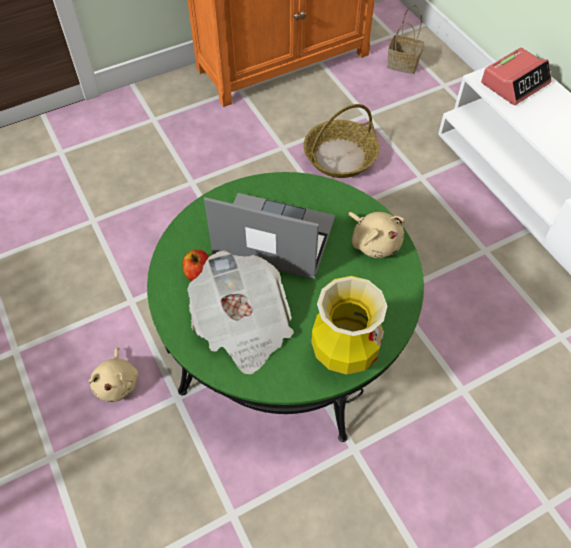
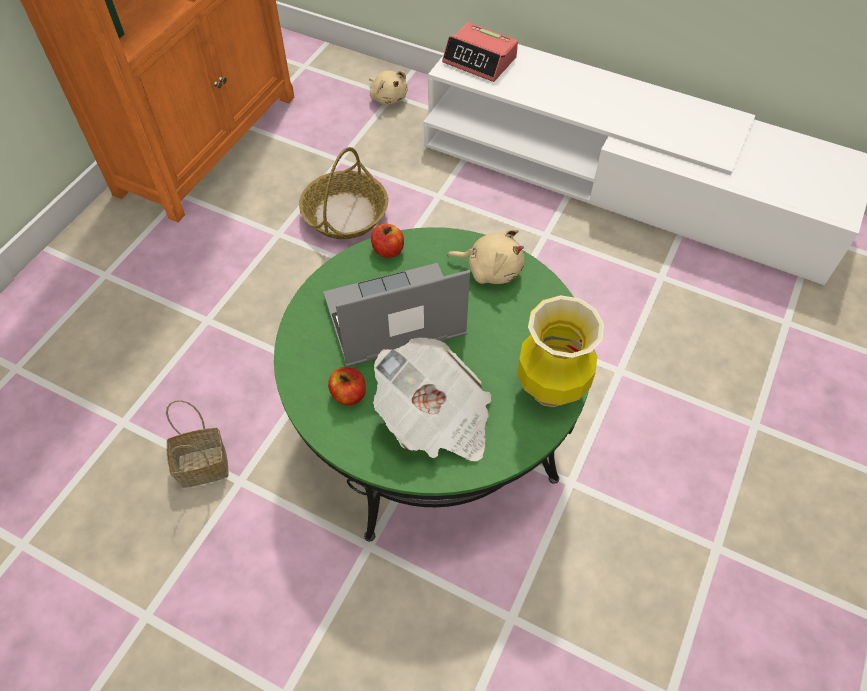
camera: 35 degrees left, 0 degrees up
beige plush toy [88,347,139,402] -> beige plush toy moved to [369,71,408,105]
basket [387,5,424,74] -> basket moved to [166,400,229,488]
alarm clock [481,48,552,105] -> alarm clock turned 105 degrees clockwise [442,22,518,82]
none -> apple [371,224,404,258]

